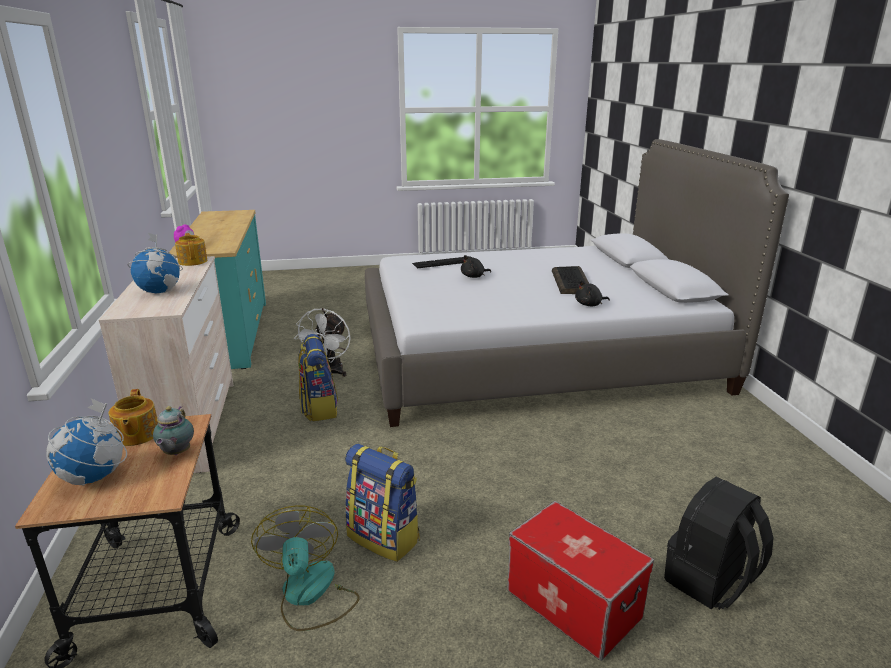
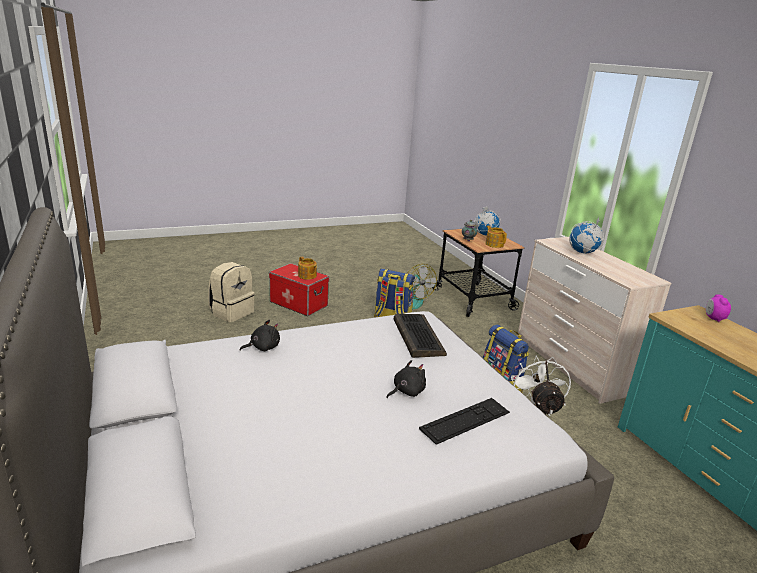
camera: 165 degrees right, 0 degrees up
teapot [175,233,207,266] -> teapot moved to [298,257,317,280]
keyboard [552,266,589,294] -> keyboard moved to [394,314,447,358]
black backpack [664,477,774,610] -> beige backpack [208,262,255,322]

